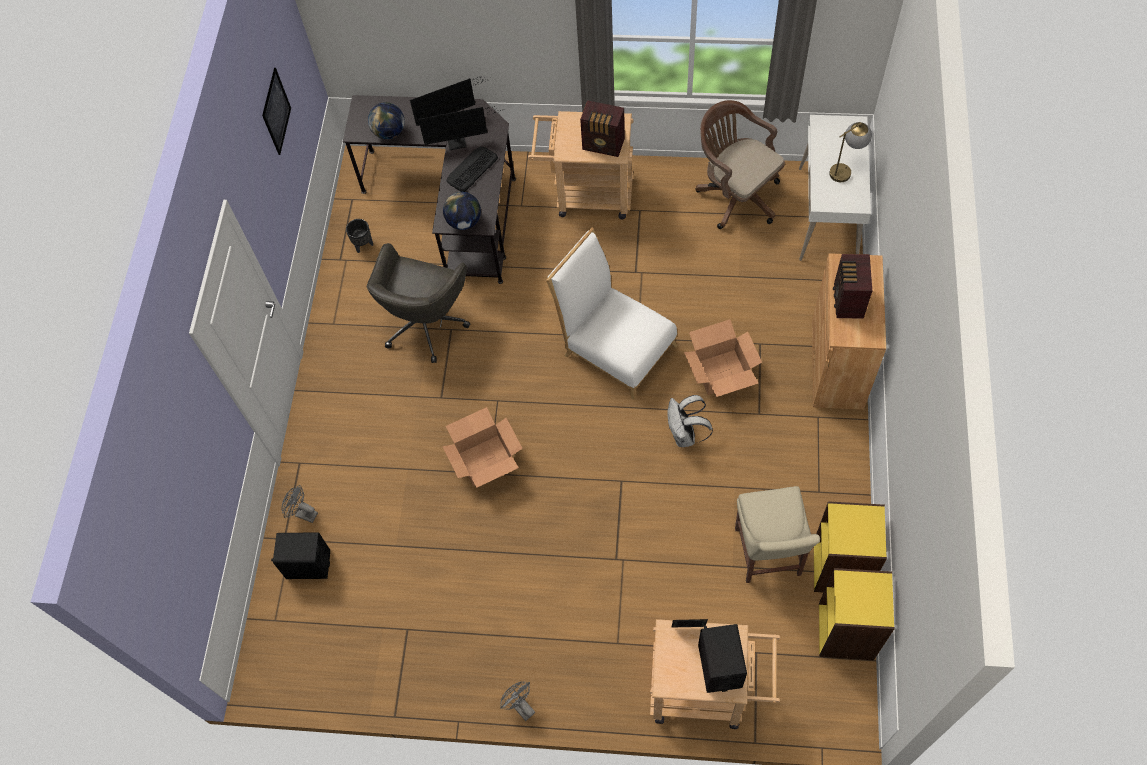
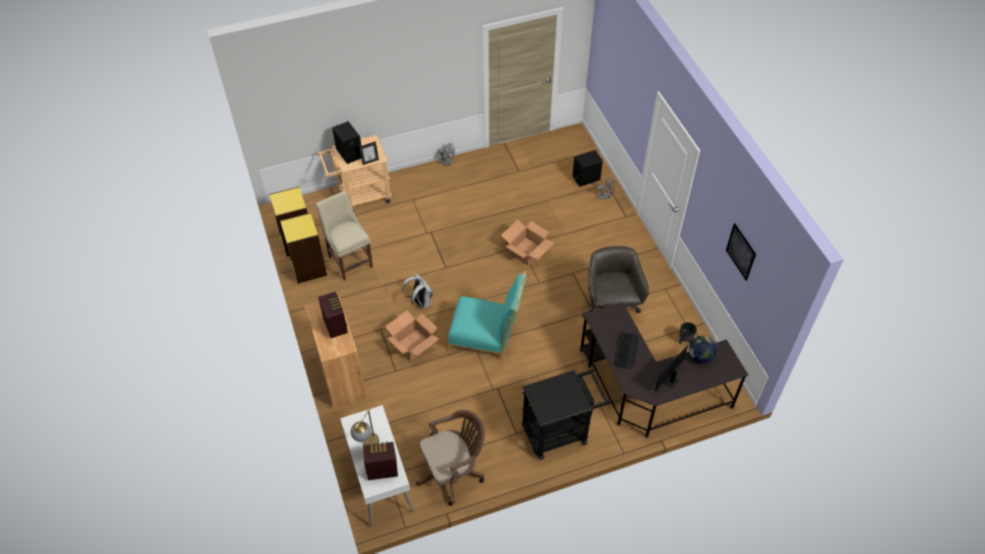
camera: 150 degrees right, 10 degrees down
monitor [418,106,504,150] -> none
globe [443,192,481,230] -> none
beige cart [528,111,633,220] -> black cart [522,369,610,460]
white chair [546,228,678,400] -> turquoise chair [448,272,526,361]
radio [580,100,625,157] -> radio moved to [363,442,398,480]
brown office chair [695,100,785,229] -> brown office chair turned 45 degrees counterclockwise [416,410,485,506]

